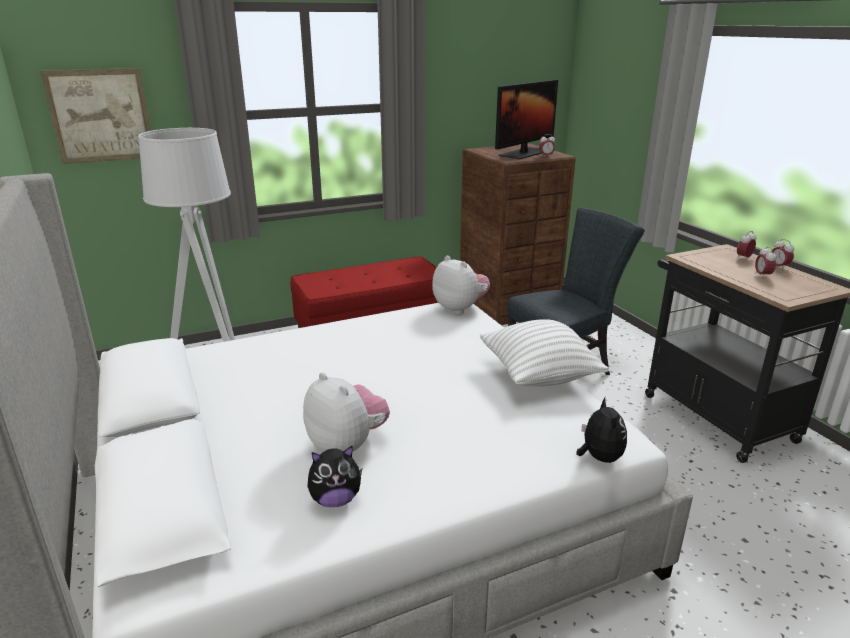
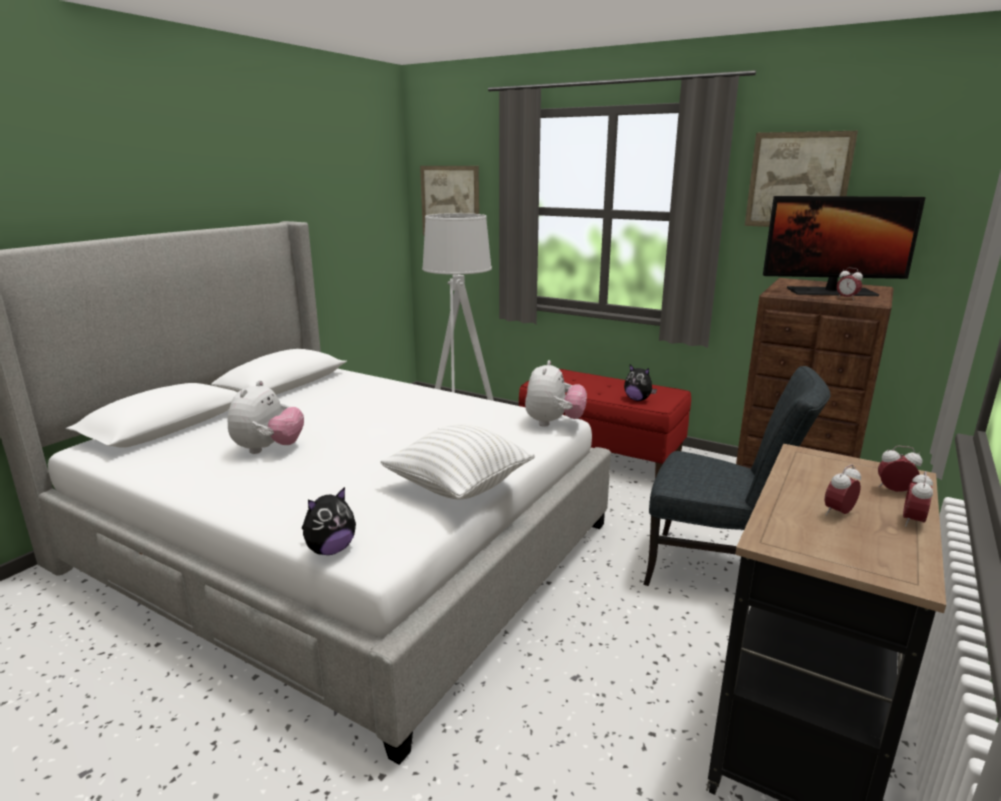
camera: 55 degrees right, 5 degrees down
plush toy [307,446,362,507] -> plush toy moved to [624,365,657,401]
none -> picture [745,131,858,227]

